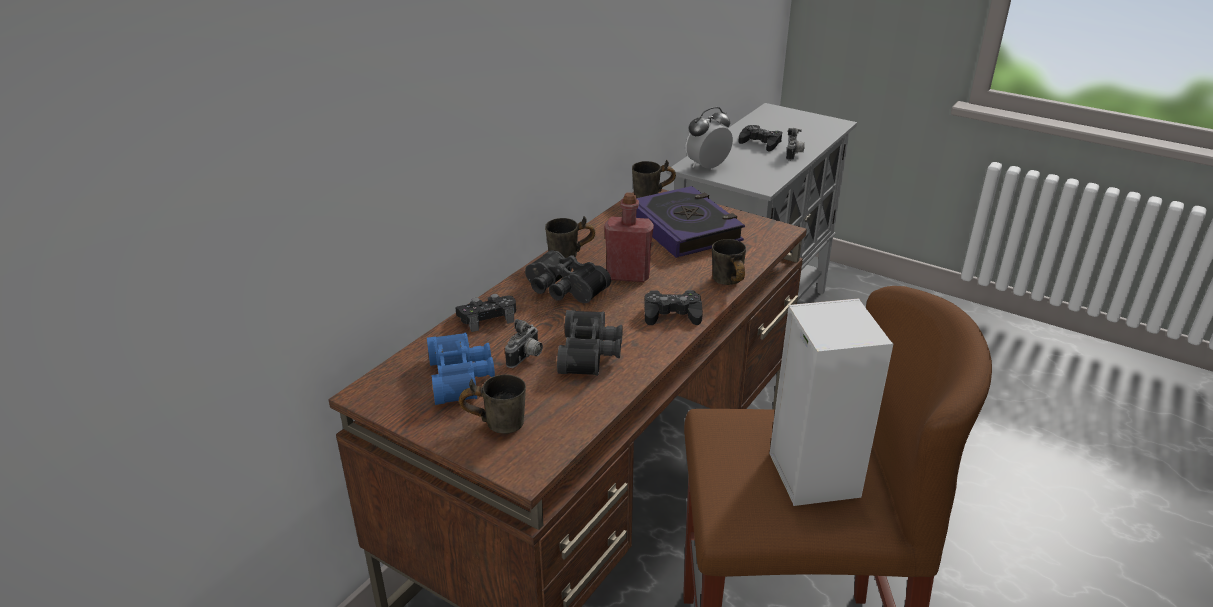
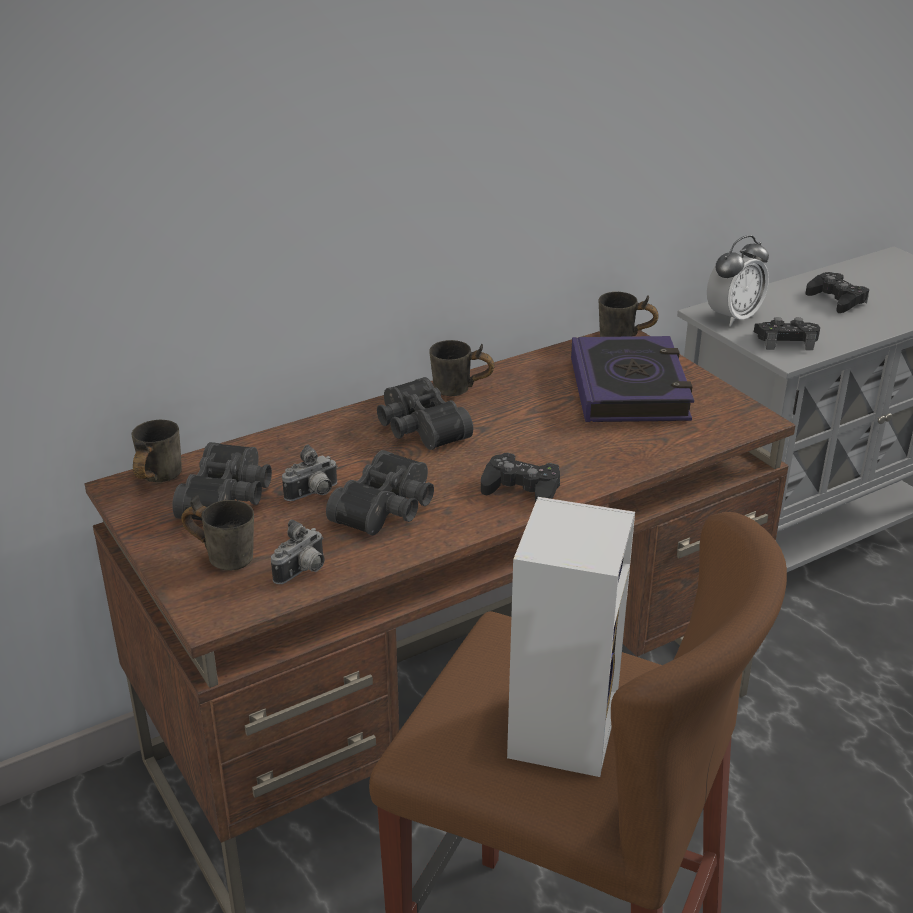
camera: 25 degrees right, 0 degrees up
blue binoculars [427,333,495,405] -> black binoculars [172,442,272,520]
black game controller [456,294,516,332] -> black game controller moved to [754,317,820,350]
red bottle [604,192,654,282] -> none
alarm clock [686,107,733,170] -> alarm clock turned 150 degrees clockwise [707,235,769,327]
grey mug [712,239,746,285] -> grey mug moved to [132,420,182,482]
camera [786,128,805,161] -> camera moved to [271,519,325,584]

